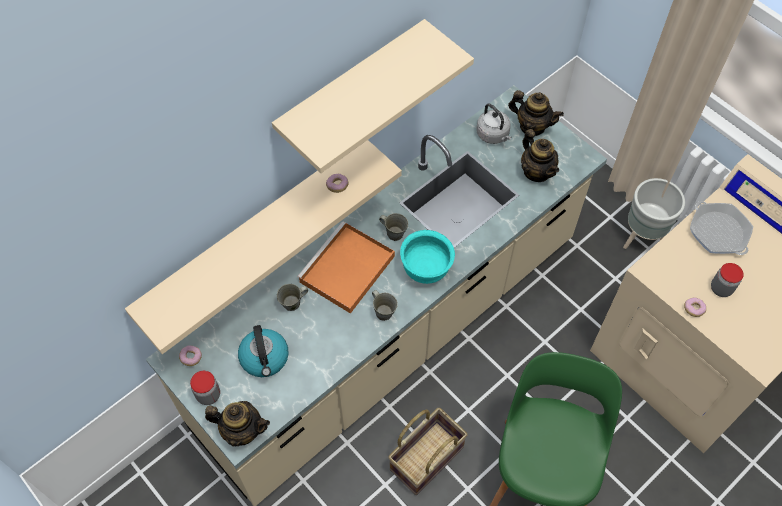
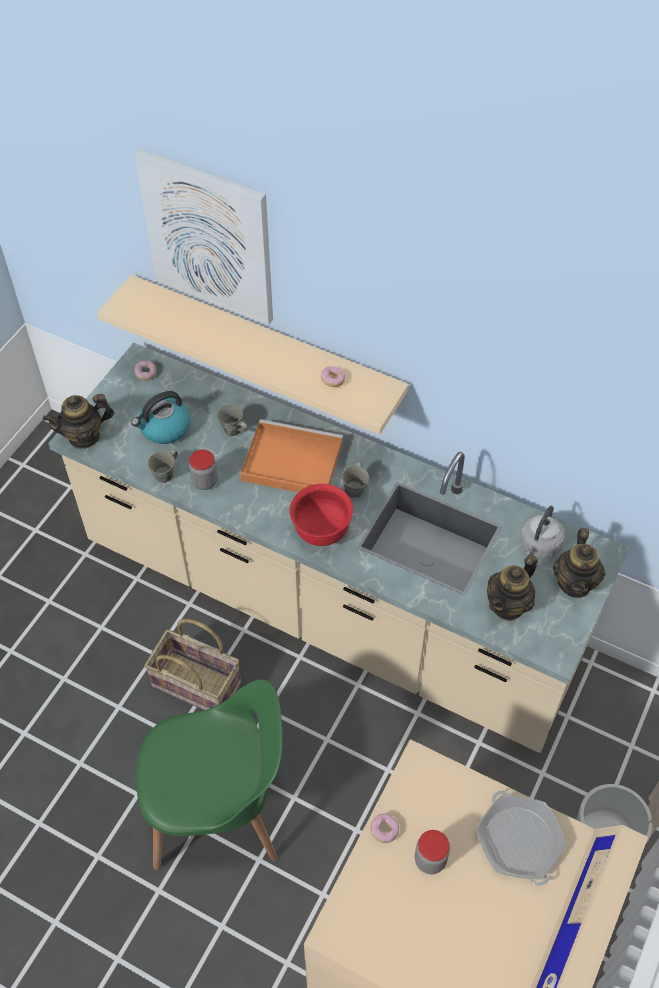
camera: 70 degrees right, 5 degrees down
jar [190,371,220,405] -> jar moved to [189,449,218,490]
teapot [205,401,270,446] -> teapot turned 75 degrees clockwise [43,394,114,449]
beige shelf [272,19,474,173] -> none
grey mug [372,290,398,321] -> grey mug moved to [148,449,178,483]
turquoise bowl [400,230,455,284] -> red bowl [290,484,353,546]
frying pan [690,201,753,255] -> frying pan turned 60 degrees counterclockwise [476,790,567,886]
none -> picture [135,149,273,325]

